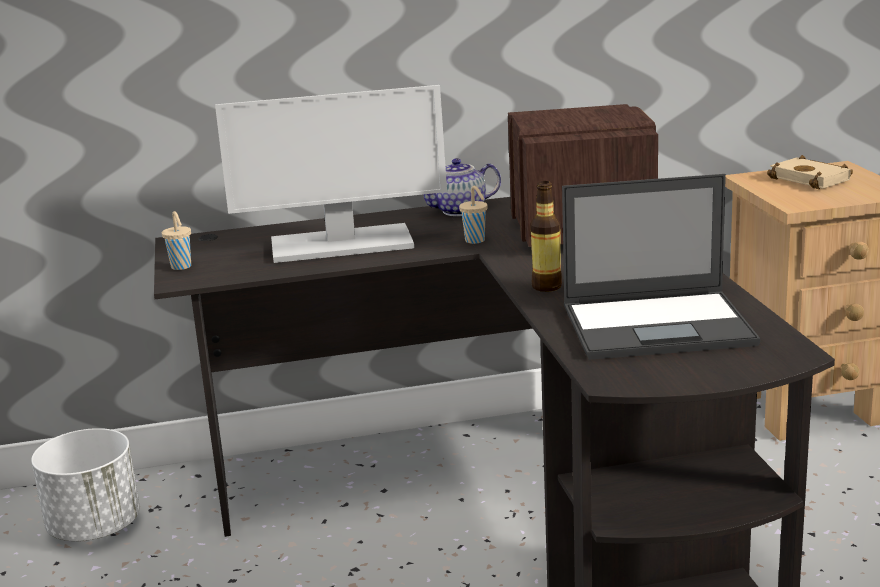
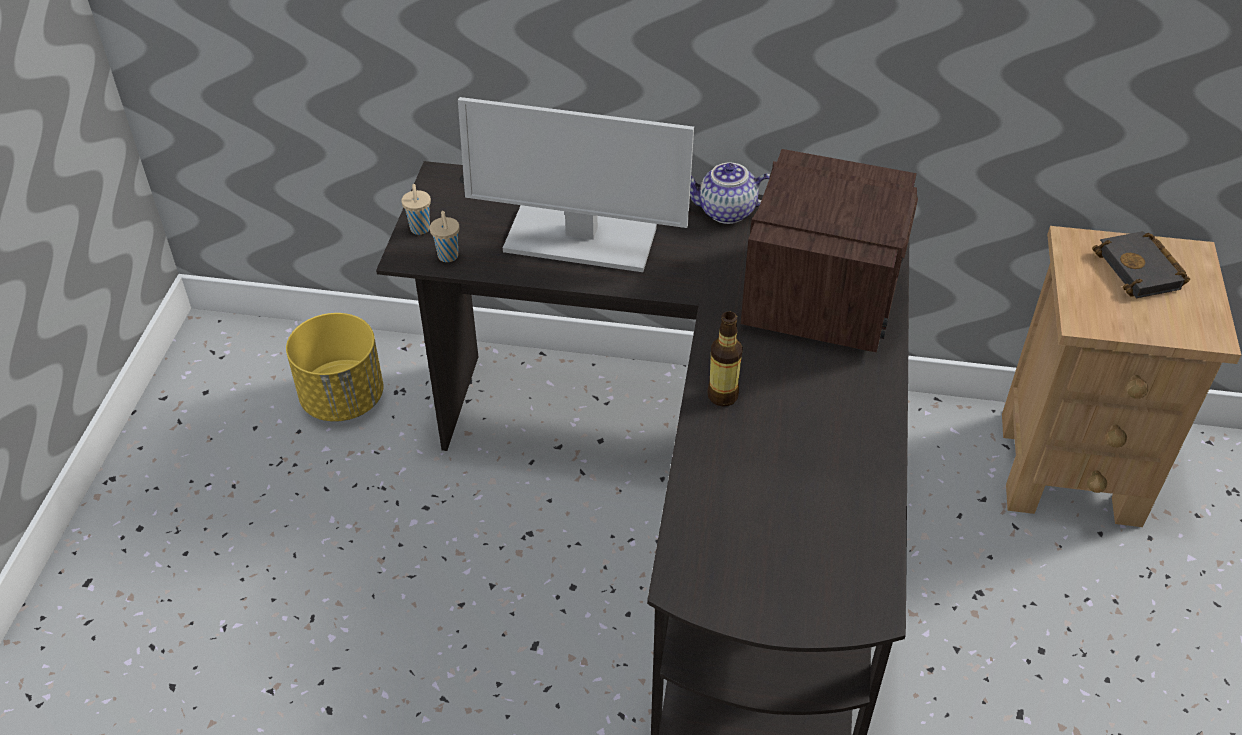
camera: 20 degrees right, 25 degrees up
white planter [31,428,140,541] -> yellow planter [286,313,384,422]
beige cup [459,186,487,244] -> beige cup moved to [430,211,459,262]
laptop [562,174,760,360] -> none
beige book [767,155,853,189] -> black book [1092,231,1190,298]

